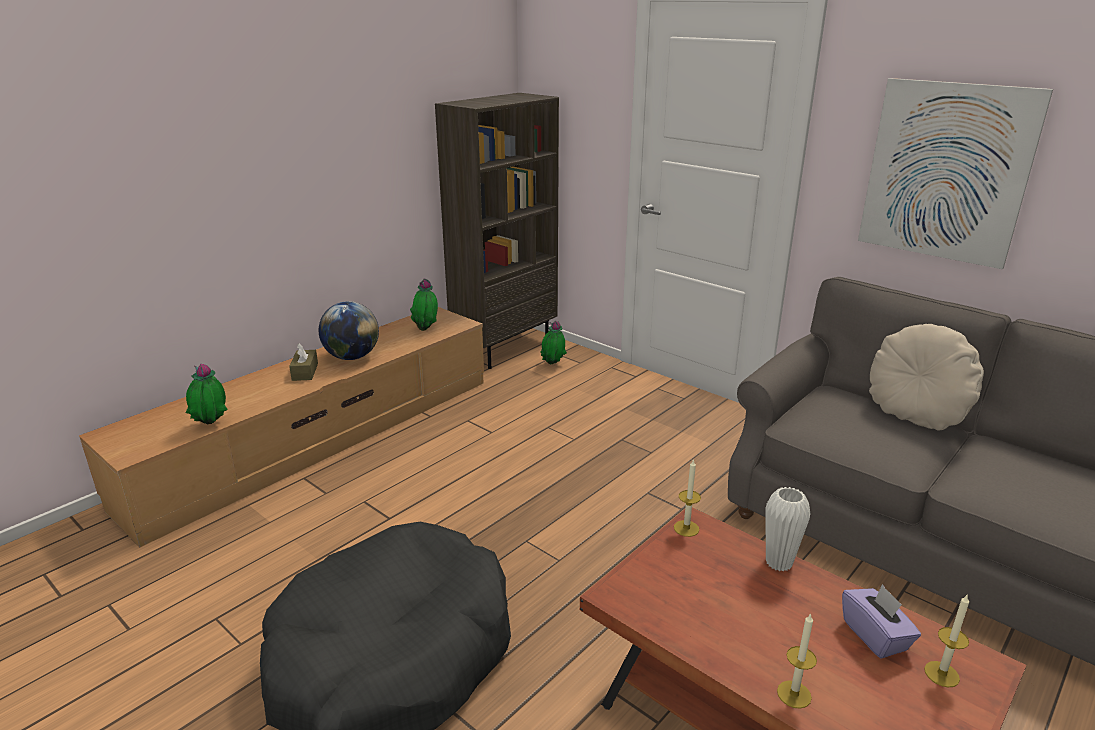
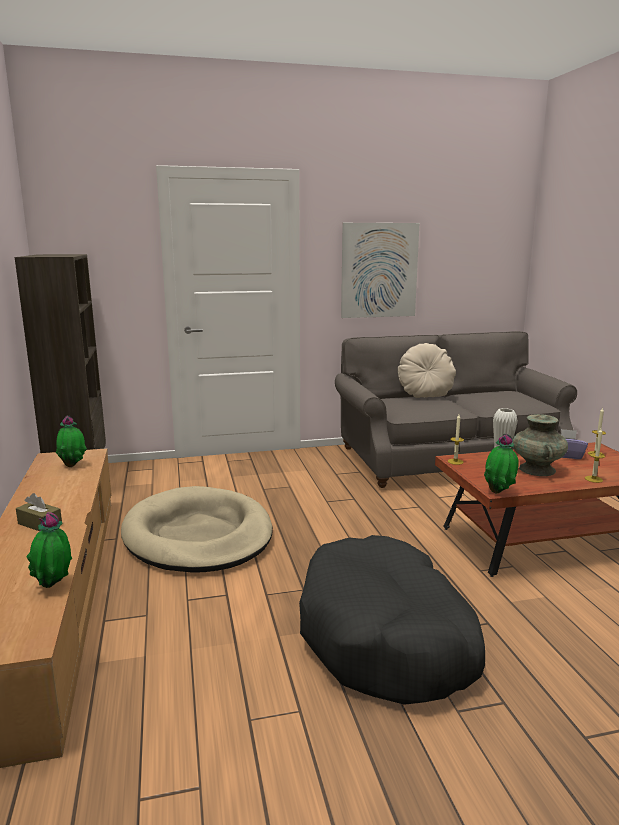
camera: 55 degrees left, 10 degrees down
globe [319,301,379,360] -> none
potted plant [540,321,567,364] -> potted plant moved to [484,433,519,493]
none -> beige dog bed [121,486,273,572]
none -> turquoise vase [513,414,568,476]

